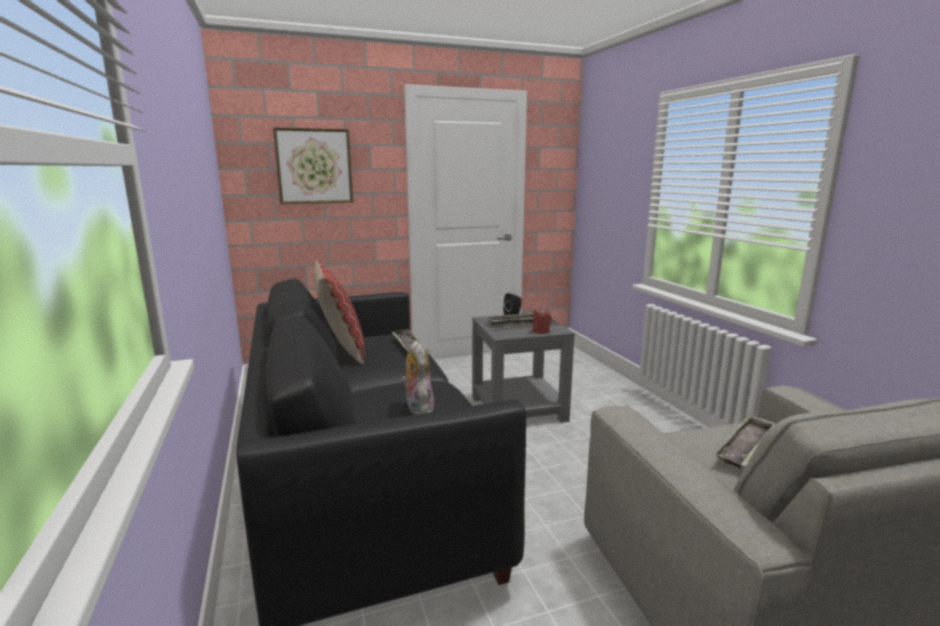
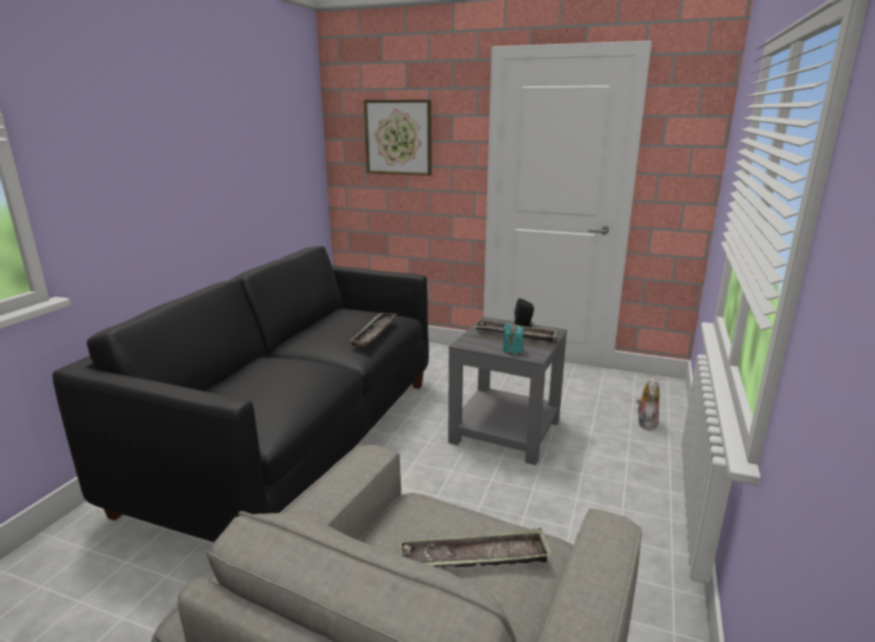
camera: 40 degrees right, 5 degrees up
pillow [314,260,364,365] -> none
plush toy [401,340,434,415] -> plush toy moved to [637,377,660,430]
red candle [533,308,552,334] -> turquoise candle [503,324,524,355]

